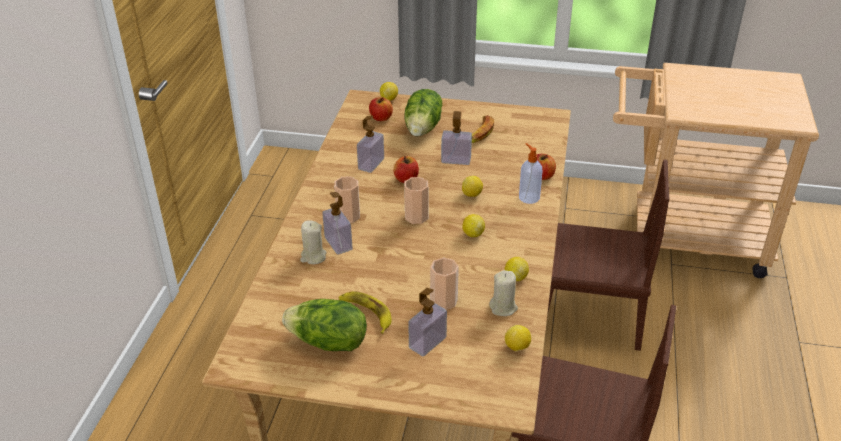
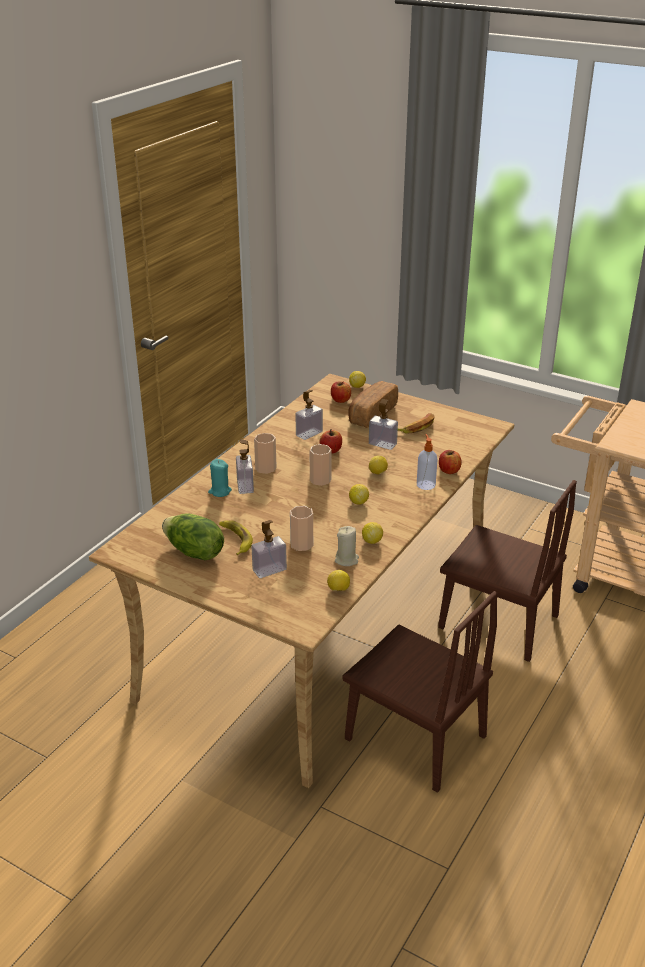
camera: 20 degrees right, 5 degrees down
beige candle [300,220,326,264] -> turquoise candle [208,459,232,497]
lettuce [404,89,442,137] -> bread [348,381,398,428]

